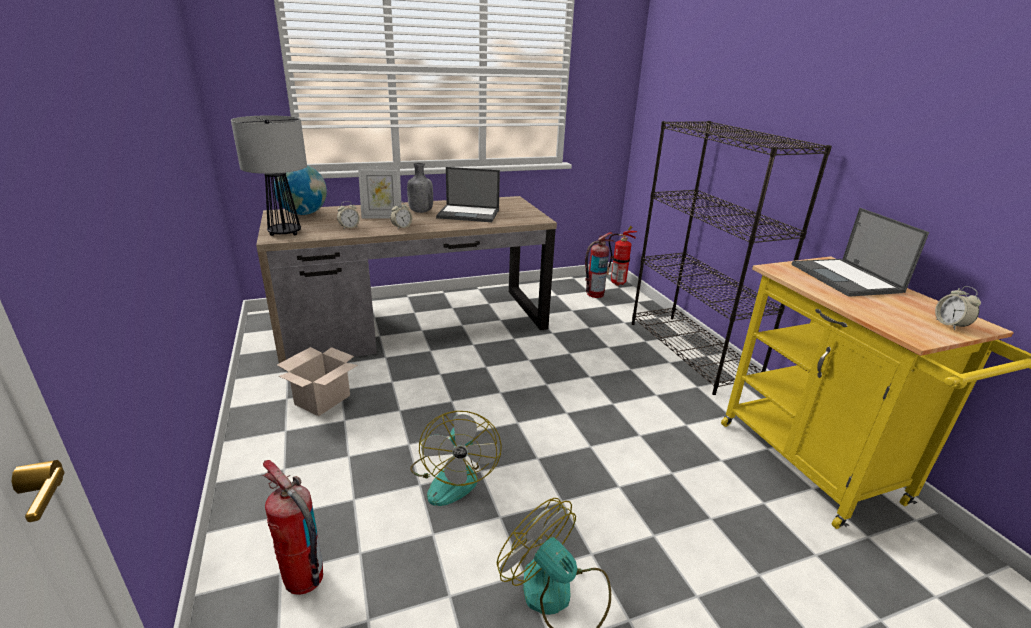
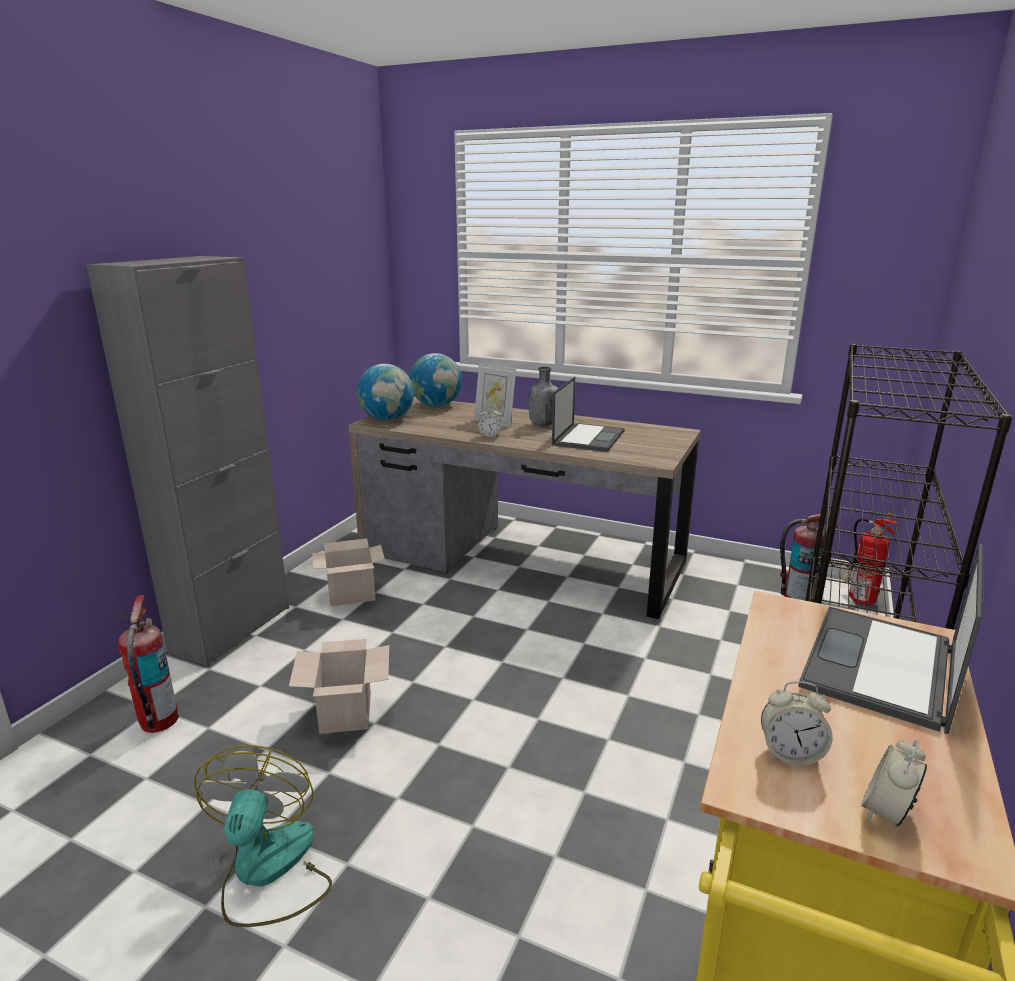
camera: 45 degrees right, 5 degrees down
table lamp [231,115,307,236] -> globe [357,364,414,421]
alarm clock [337,201,360,230] -> alarm clock moved to [761,681,833,766]
fan [410,411,502,506] -> cardboard box [289,639,389,734]
laptop [436,167,500,222] -> laptop turned 120 degrees counterclockwise [552,377,625,452]
none -> grey cabinet [86,256,289,666]

